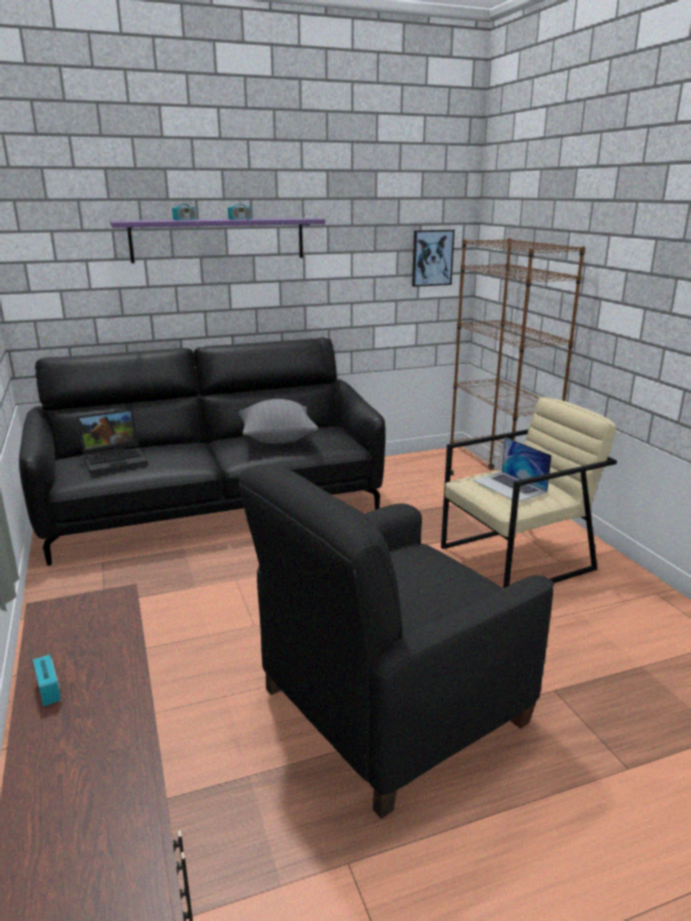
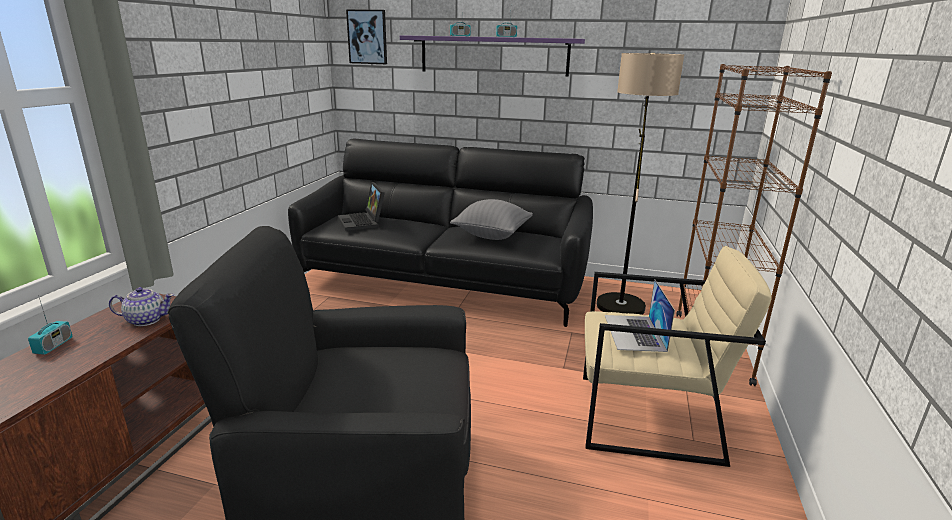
camera: 35 degrees right, 0 degrees up
laptop [76,409,147,474] -> laptop turned 60 degrees clockwise [338,182,385,231]
picture [412,230,455,287] -> picture moved to [346,10,387,64]
none -> teapot [109,287,174,326]
none -> floor lamp [597,53,684,315]

